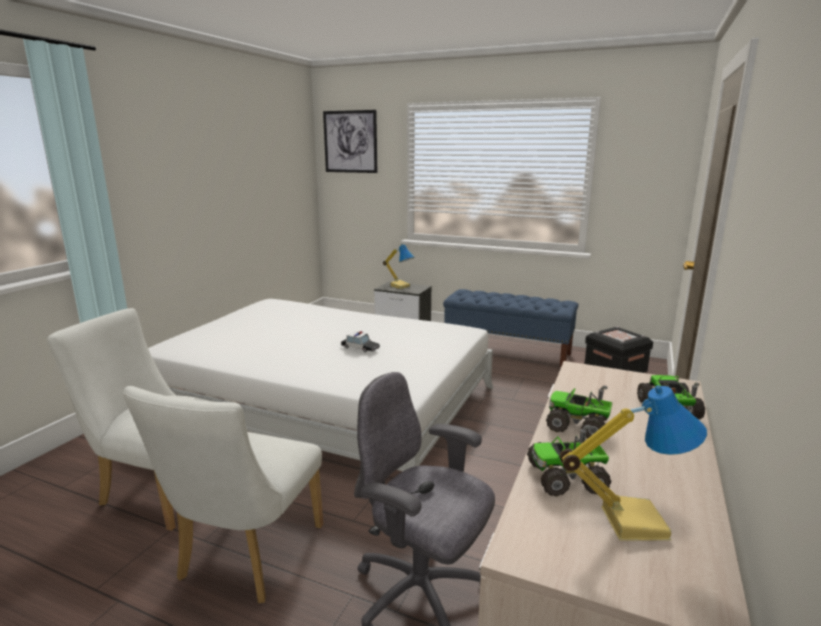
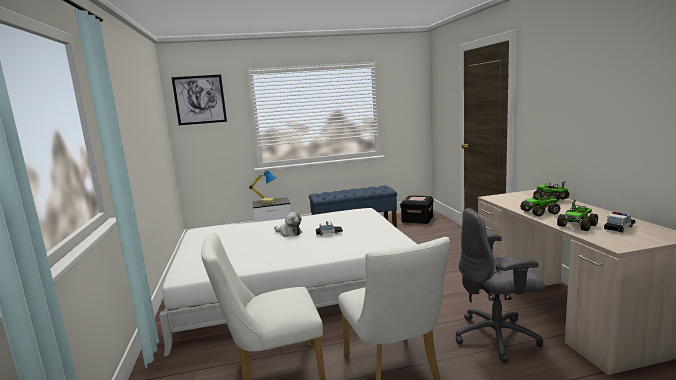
camera: 35 degrees left, 5 degrees down
table lamp [559,385,707,541] -> toy car [604,212,636,233]
none -> plush toy [274,212,302,237]

